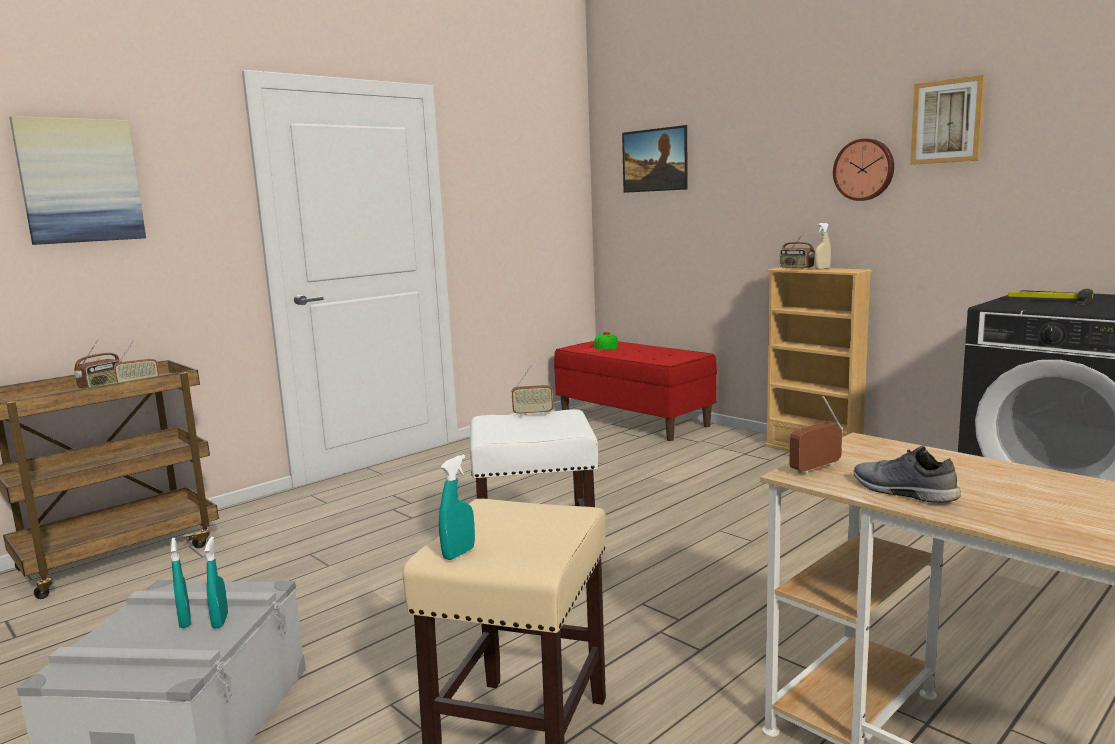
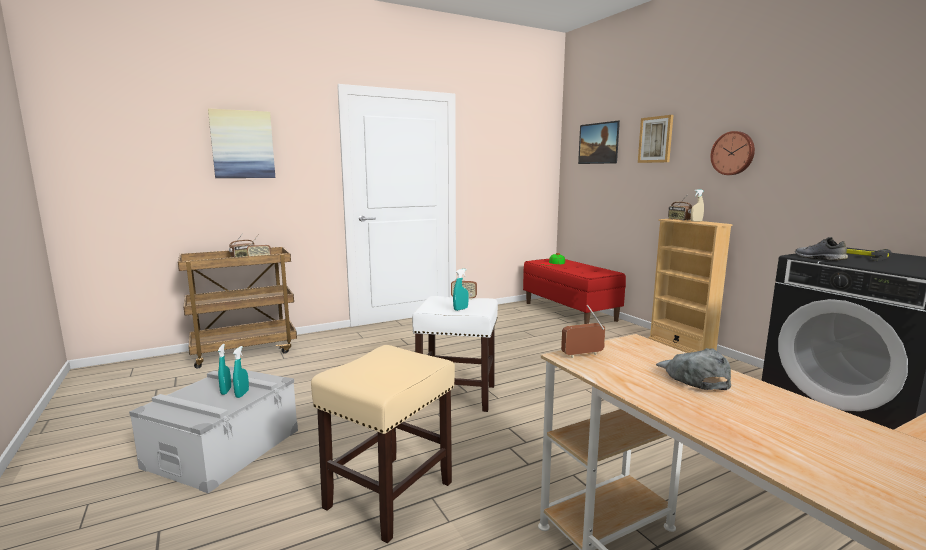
camera: 15 degrees right, 0 degrees up
turquoise spray bottle [439,455,475,560] -> turquoise spray bottle moved to [453,269,469,311]
grey shoe [853,446,961,503] -> grey shoe moved to [795,237,848,260]
picture [910,75,986,165] -> picture moved to [638,115,673,163]
none -> grey cap [656,348,731,390]

